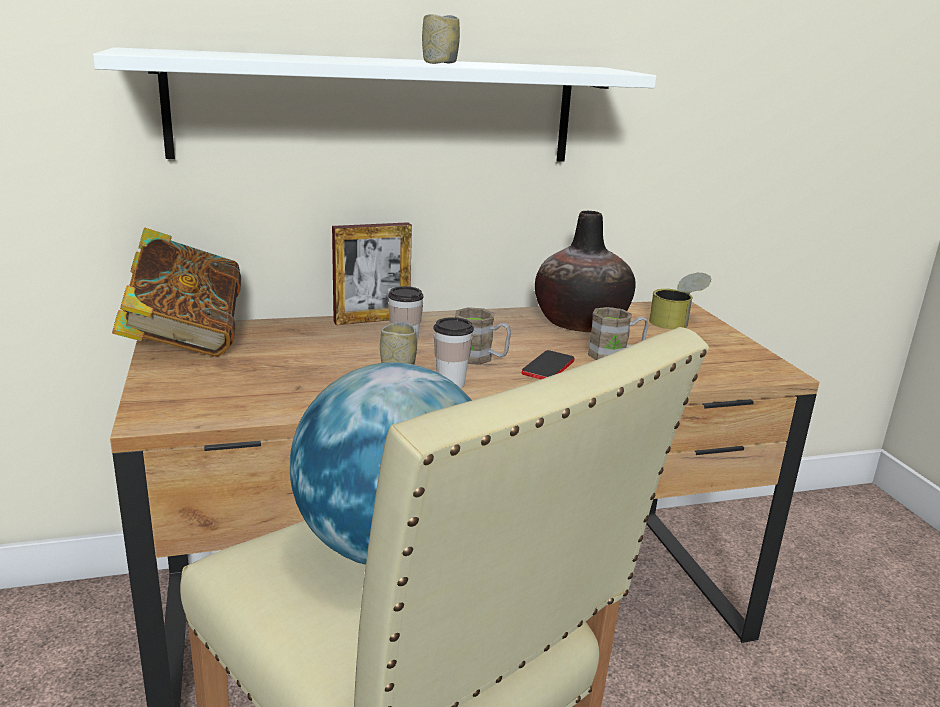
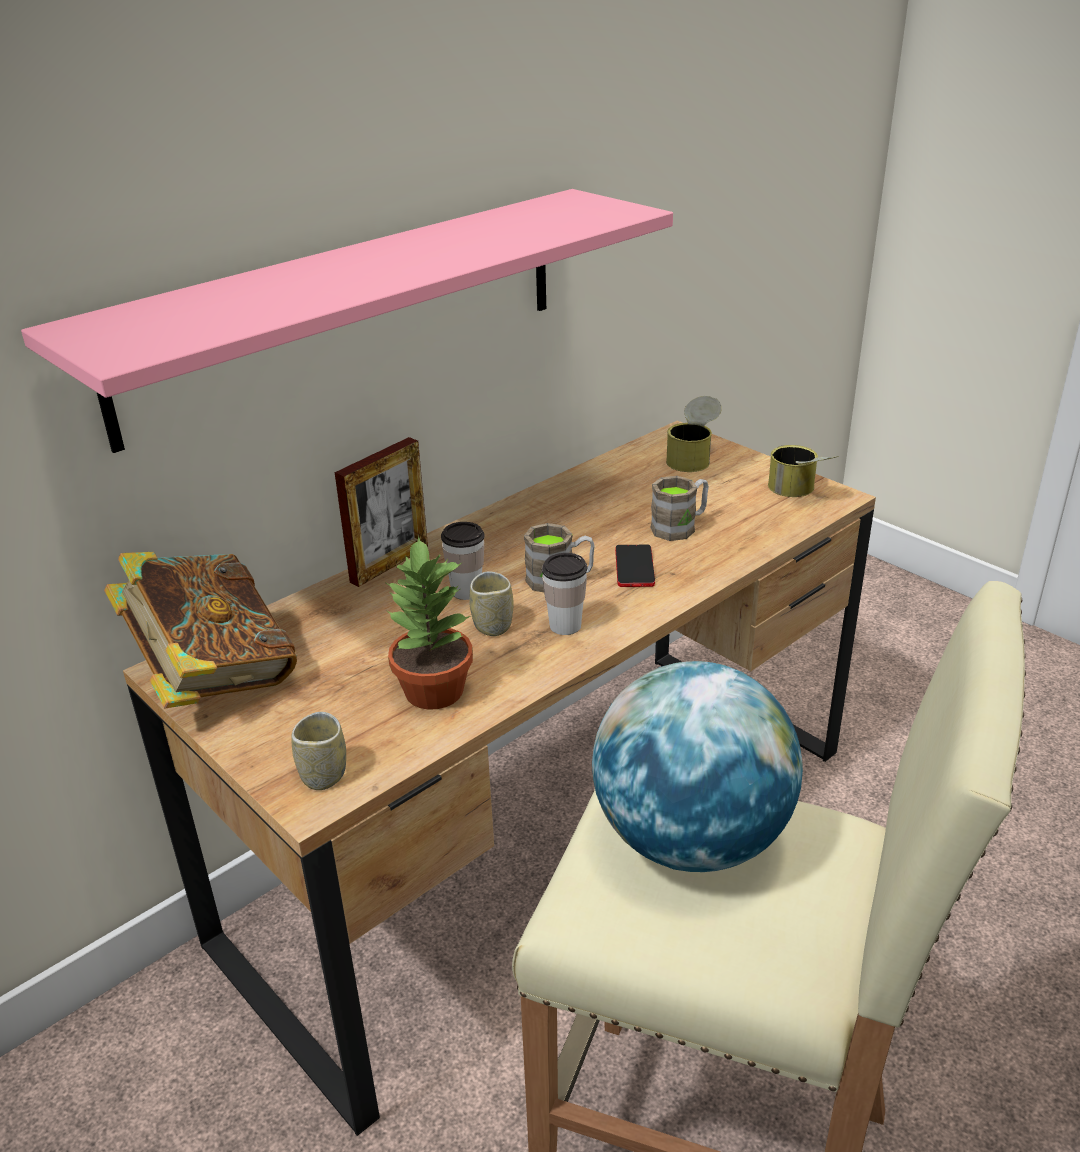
camera: 25 degrees left, 10 degrees up
white shelf [93,47,657,161] -> pink shelf [21,189,673,453]
cup [422,14,460,64] -> cup moved to [291,712,346,790]
vase [535,211,635,332] -> none
none -> potted plant [386,536,473,710]
none -> can [768,445,839,497]

